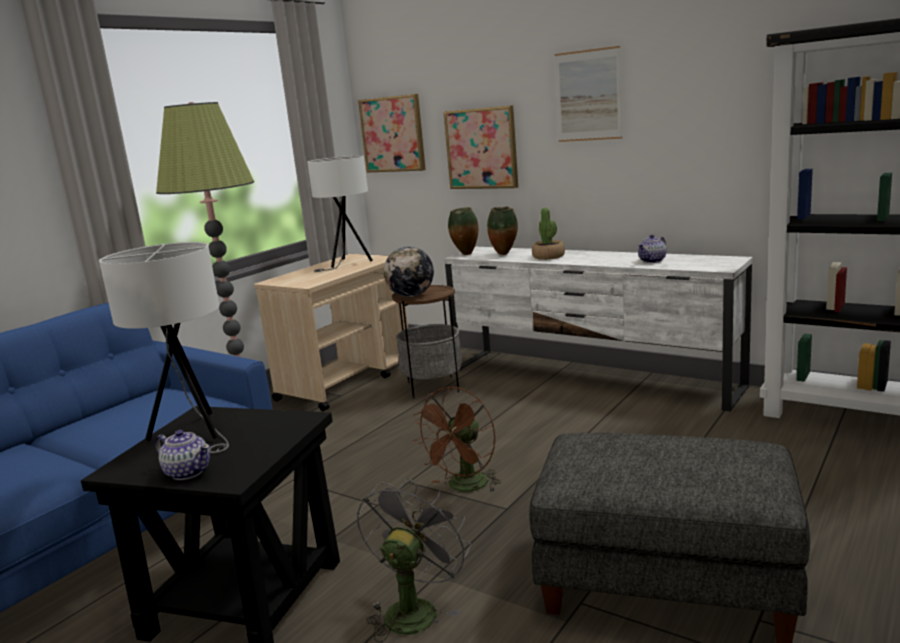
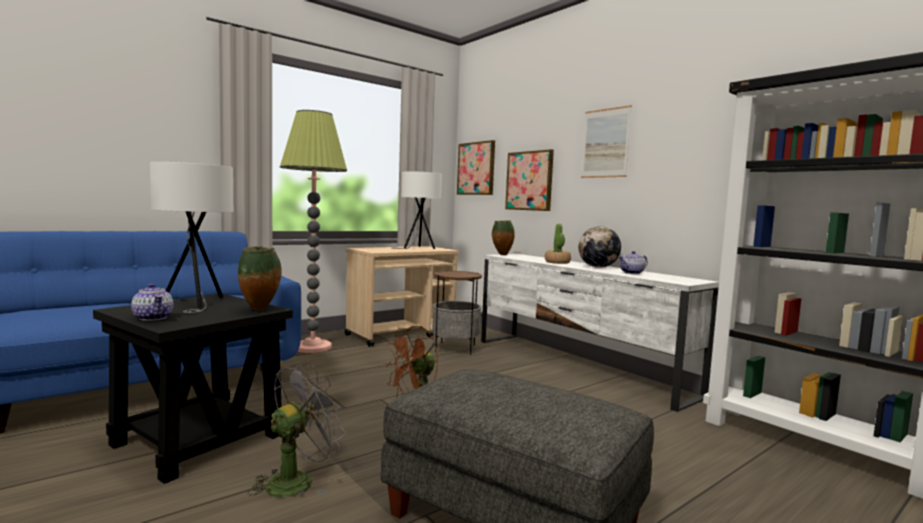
camera: 15 degrees right, 10 degrees down
globe [384,247,434,297] -> globe moved to [579,226,621,268]
vase [487,206,518,255] -> vase moved to [238,246,282,311]

